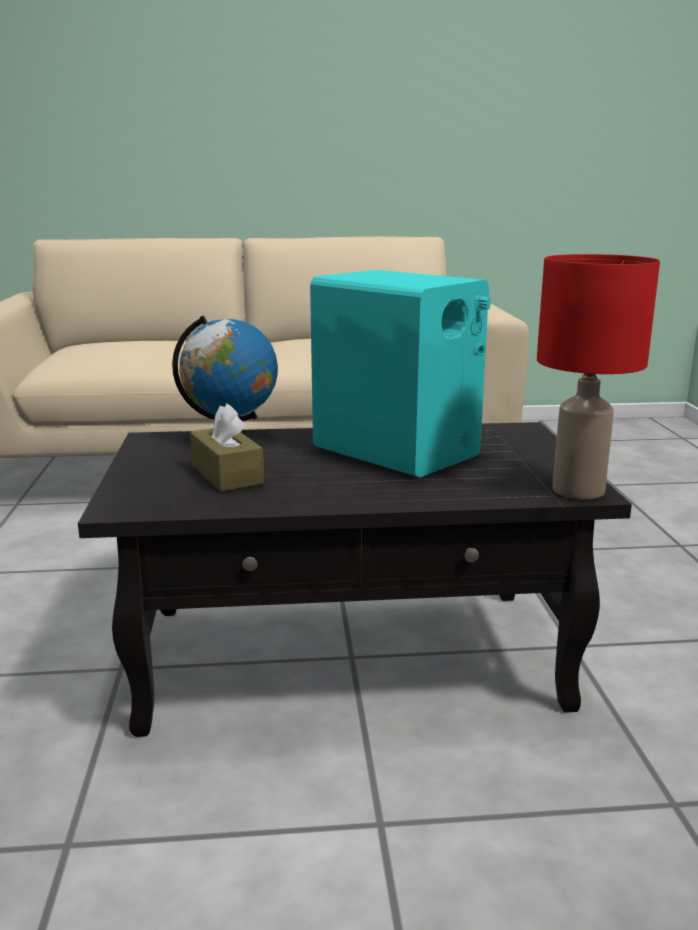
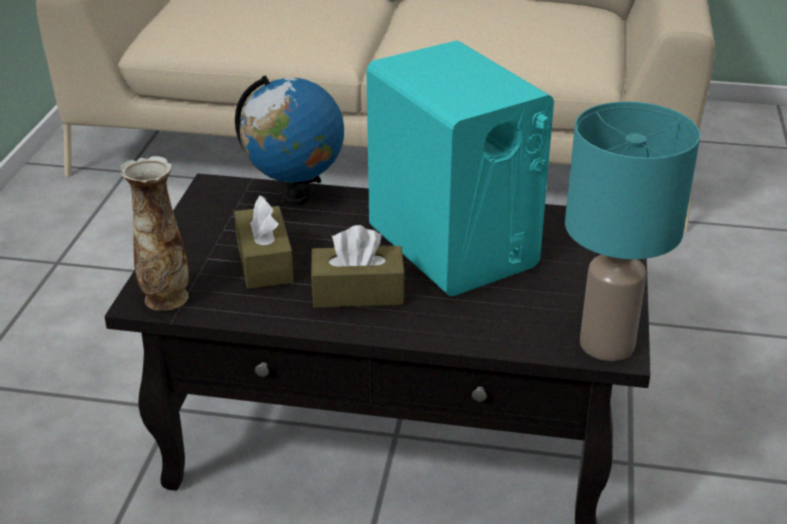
camera: 15 degrees right, 15 degrees up
red table lamp [537,254,660,500] -> turquoise table lamp [565,102,700,361]
none -> vase [120,156,189,311]
none -> brown tissue box [311,225,405,308]

